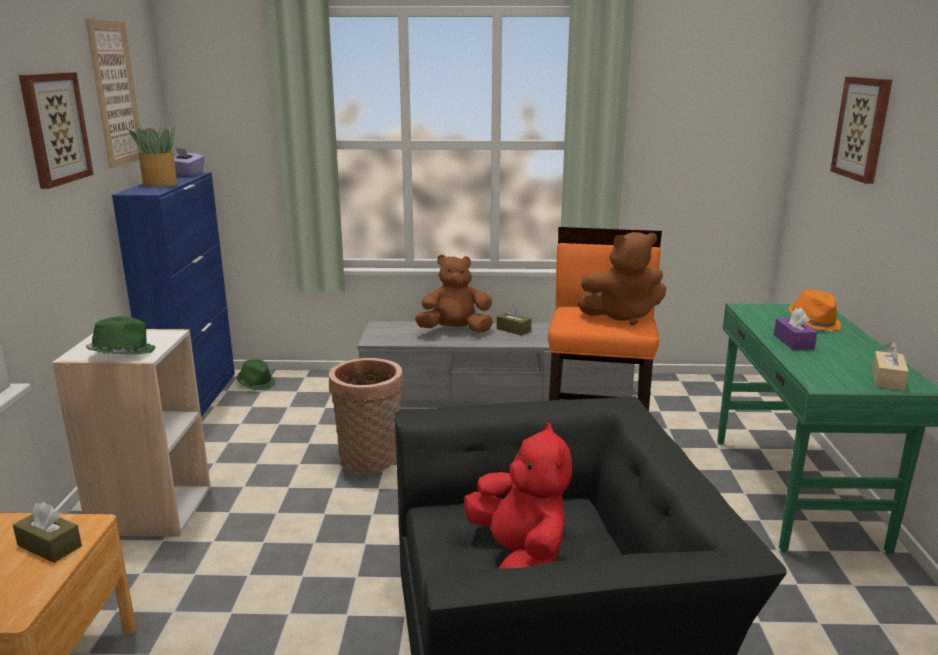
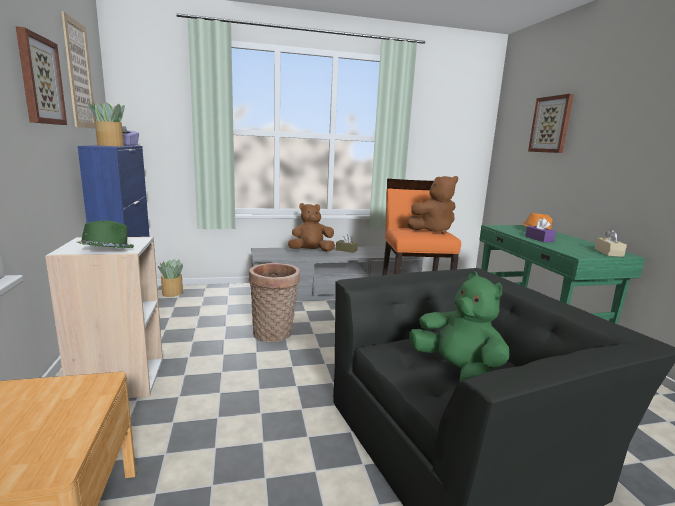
camera: 15 degrees left, 5 degrees down
brown tissue box [13,502,82,563] -> none
green hat [237,359,276,391] -> potted plant [158,259,183,297]
red plush toy [464,423,572,569] -> green plush toy [410,271,509,382]

